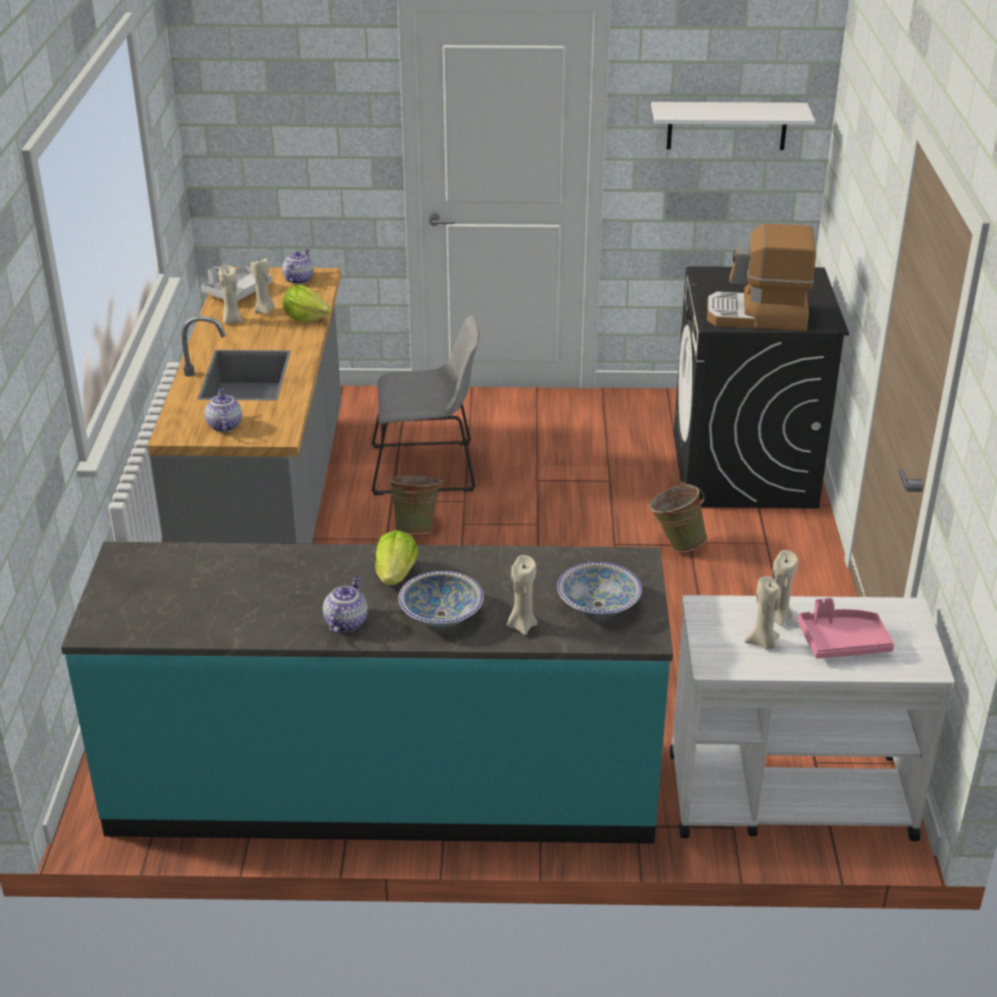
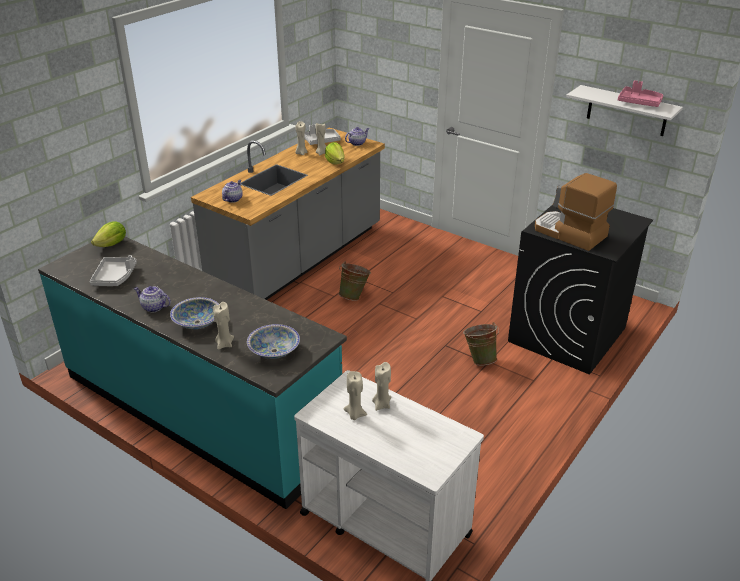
camera: 35 degrees right, 0 degrees up
teapot [323,576,368,633] -> teapot turned 120 degrees counterclockwise [133,286,171,312]
grey chair [371,315,480,495] -> none
lettuce [375,530,418,585] -> lettuce moved to [91,221,126,247]
pink tray [797,598,894,659] -> pink tray moved to [618,80,663,107]
none -> grey tray [90,255,137,286]

